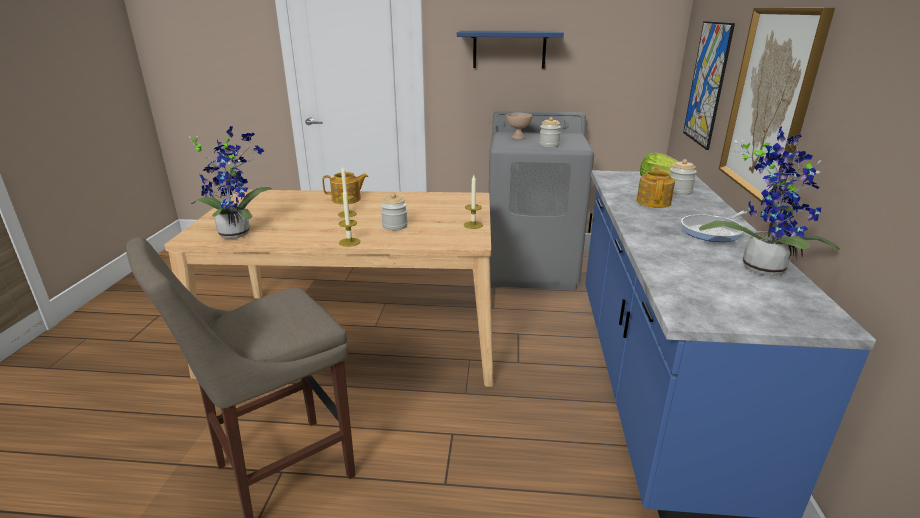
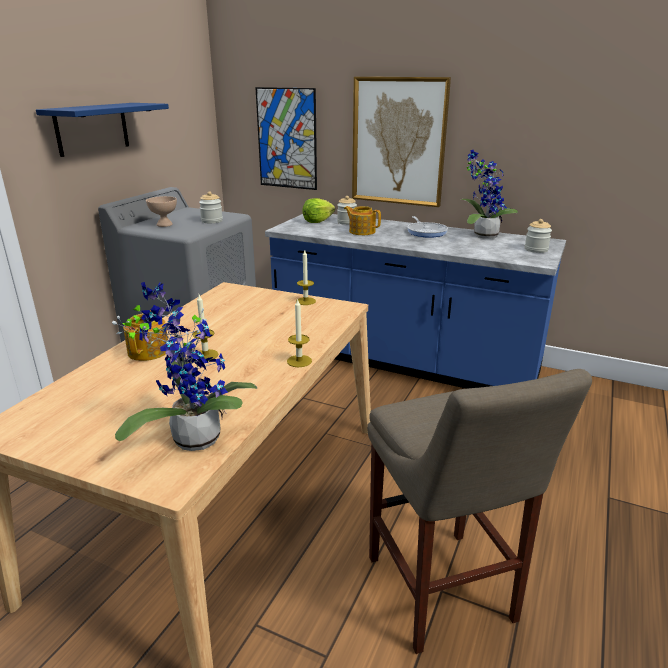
camera: 70 degrees left, 0 degrees up
jar [381,193,408,231] -> jar moved to [525,219,552,253]

